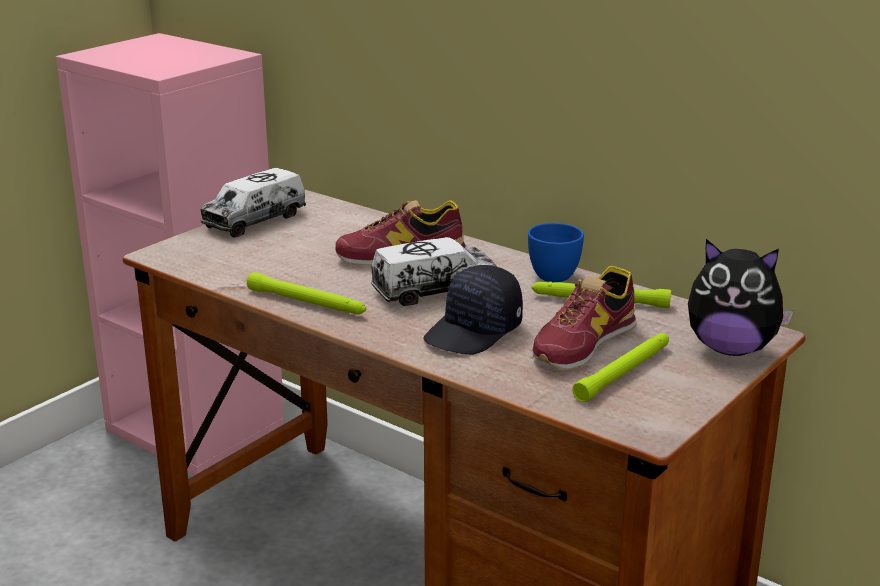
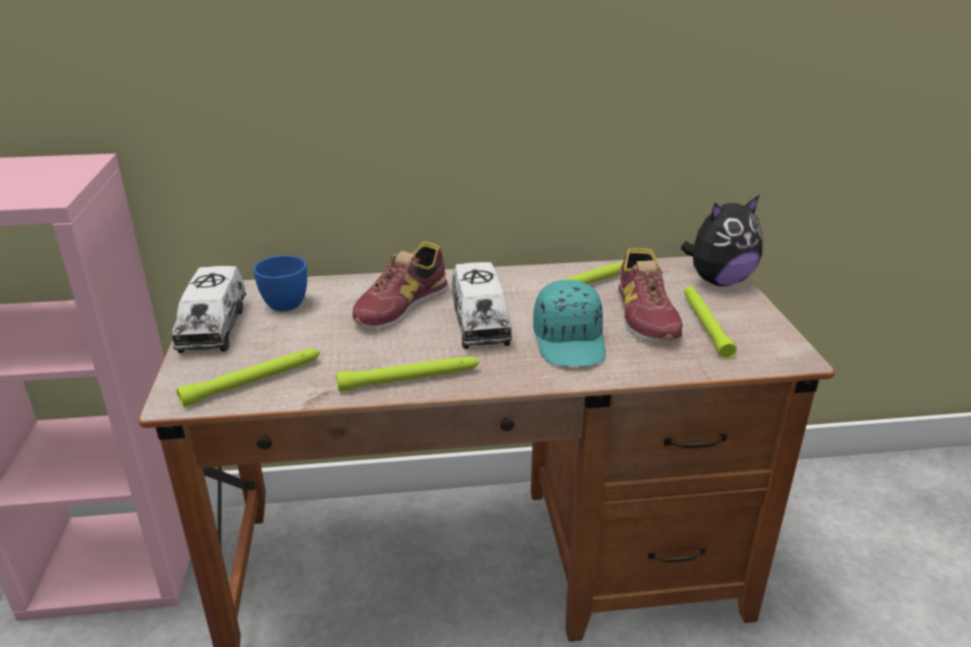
camera: 45 degrees left, 5 degrees up
toy truck [371,237,497,306] -> toy truck turned 150 degrees clockwise [452,262,512,349]
black cap [423,265,523,355] -> turquoise cap [533,280,606,367]
blue cup [528,223,584,282] -> blue cup moved to [253,255,307,311]
none -> green flashlight [177,348,320,407]

